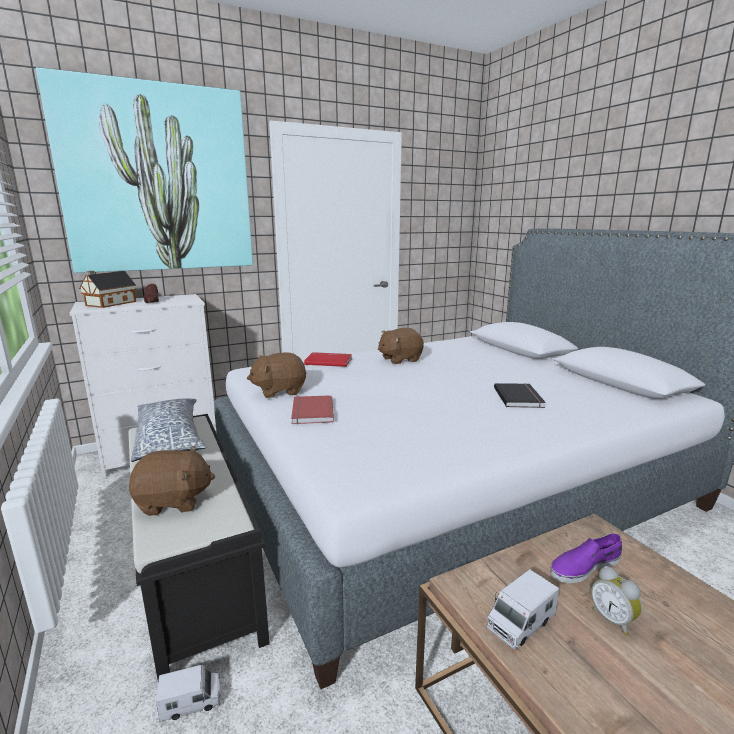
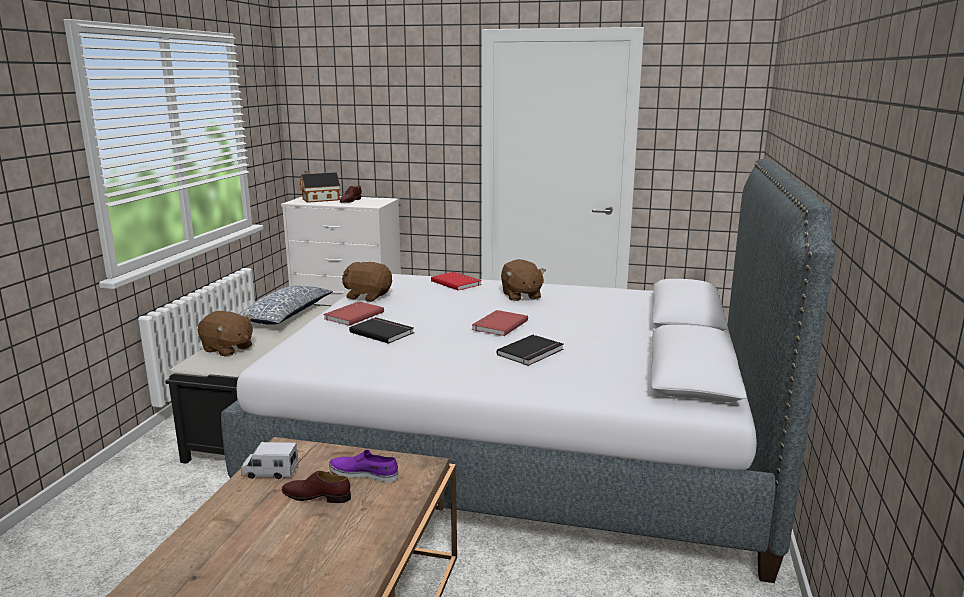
camera: 40 degrees right, 0 degrees up
picture [36,67,253,273] -> none
toy truck [156,664,221,723] -> none
brown plush toy [378,328,424,364] -> brown plush toy turned 120 degrees counterclockwise [501,259,546,301]
alarm clock [591,566,642,635] -> brown shoe [282,471,351,503]
none -> black book [349,317,414,344]
none -> red book [472,310,528,336]

